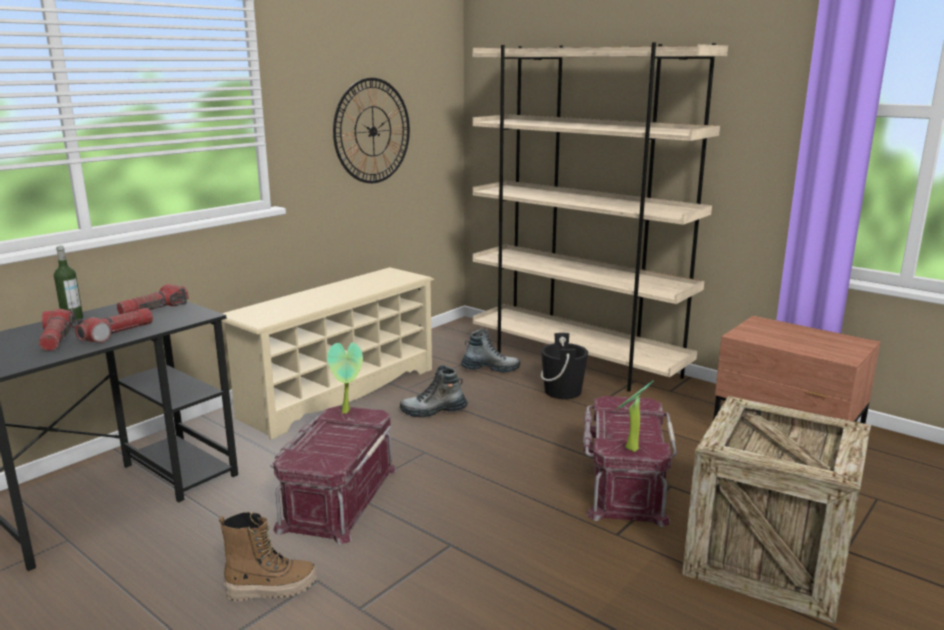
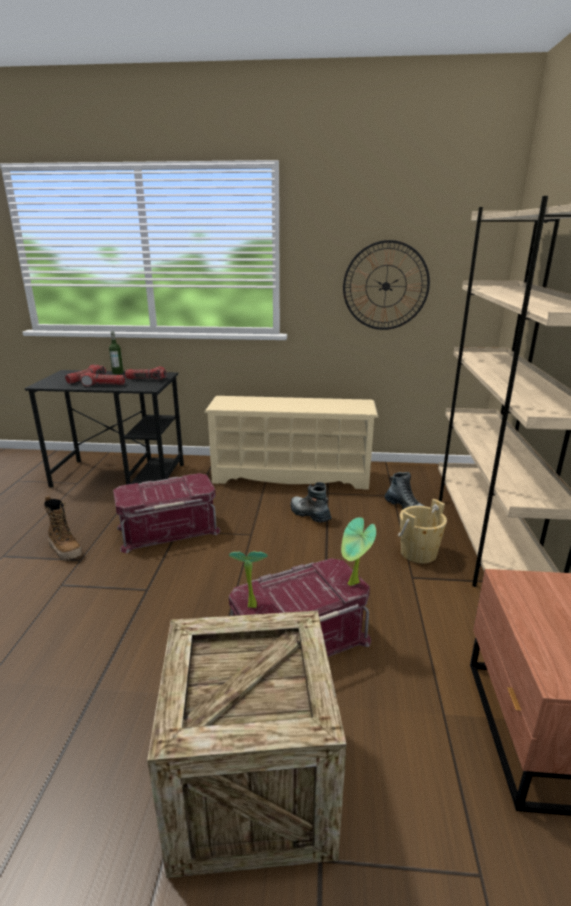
camera: 55 degrees right, 5 degrees up
potted plant [327,342,363,414] -> potted plant moved to [341,517,376,586]
black bucket [541,333,588,399] -> beige bucket [398,499,447,563]

